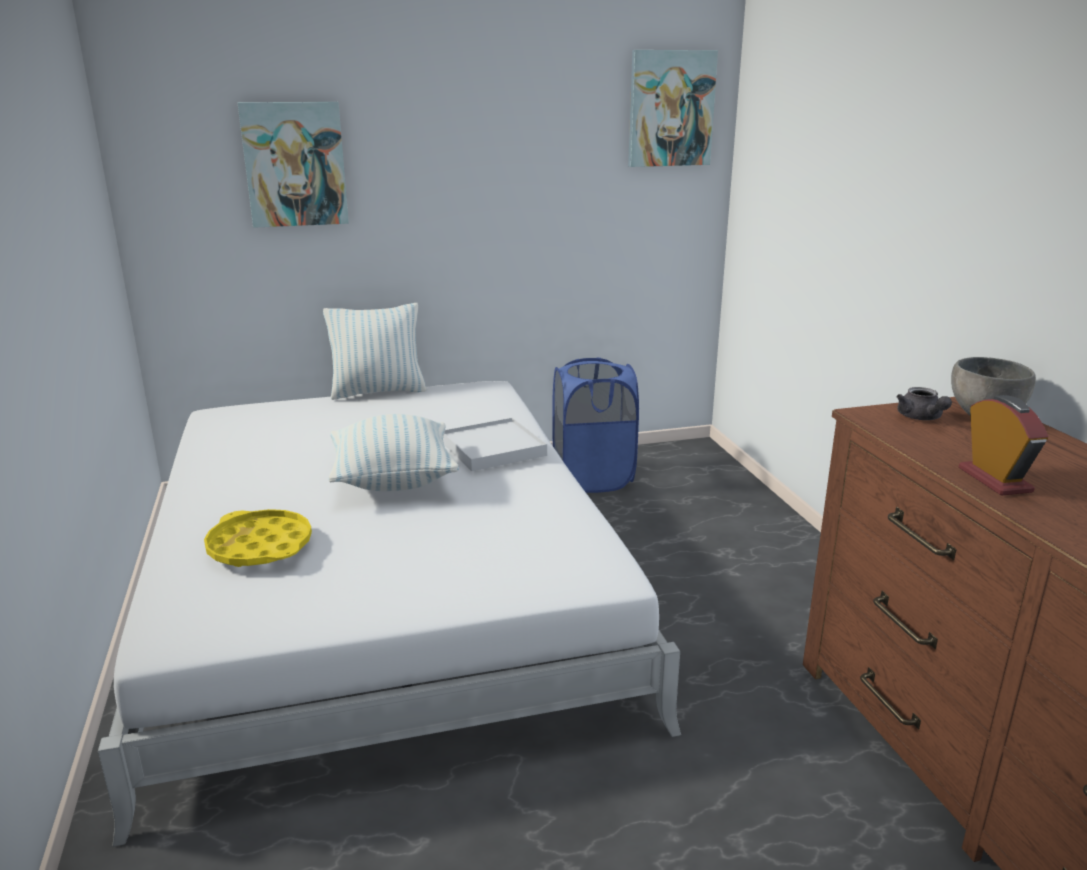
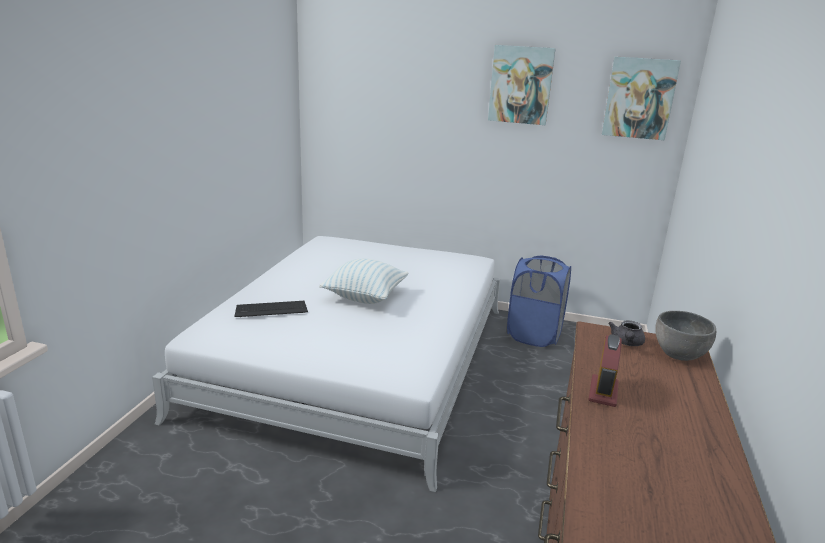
camera: 30 degrees right, 0 degrees up
yellow tray [204,509,312,567] -> keyboard [234,301,308,317]
picture [238,102,349,228] -> picture moved to [488,45,556,125]
pillow [323,303,427,400] -> none
white tray [443,418,547,471] -> none

